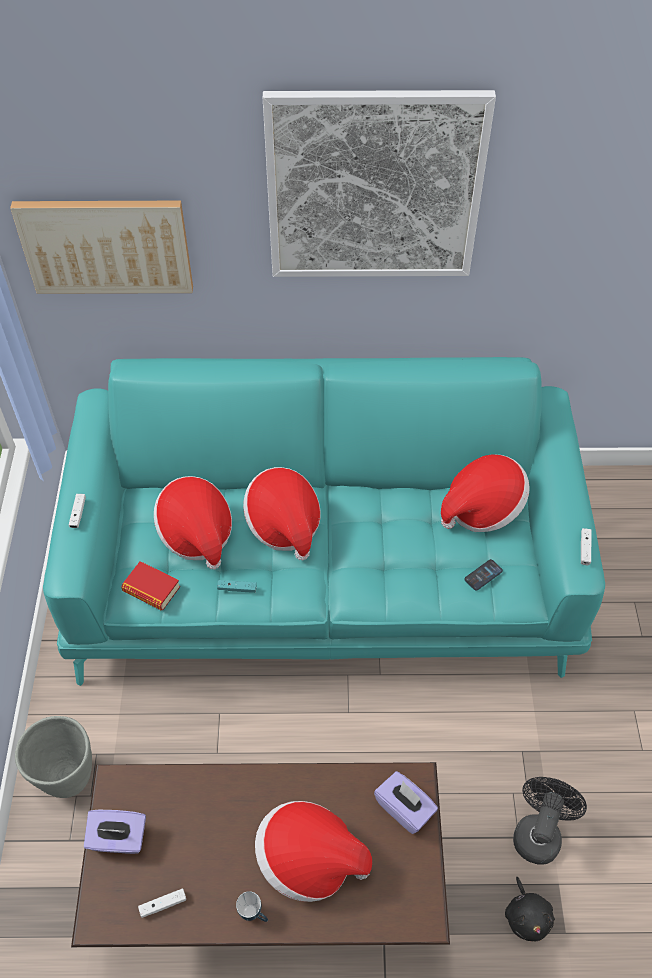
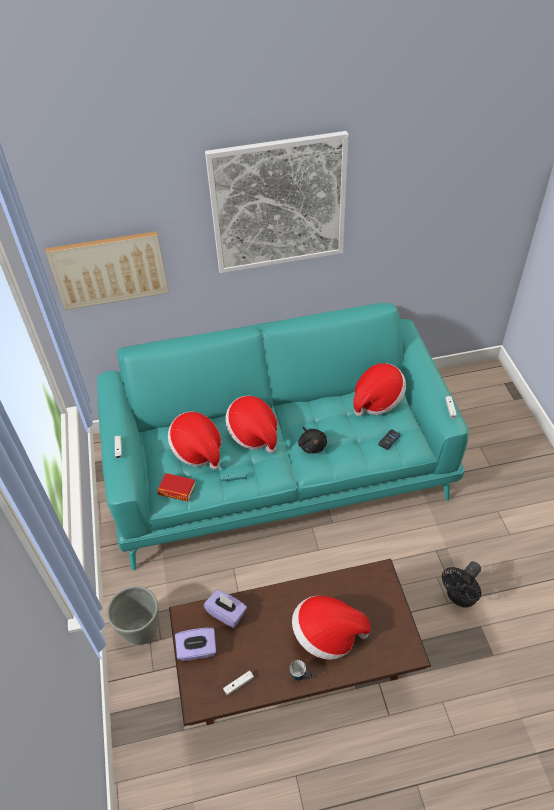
camera: 10 degrees left, 5 degrees down
purple tissue box [374,771,438,834] -> purple tissue box moved to [204,590,247,628]
black plush toy [505,877,555,942] -> black plush toy moved to [298,427,327,454]
black fan [513,777,587,864] -> black fan turned 150 degrees counterclockwise [442,561,481,607]

